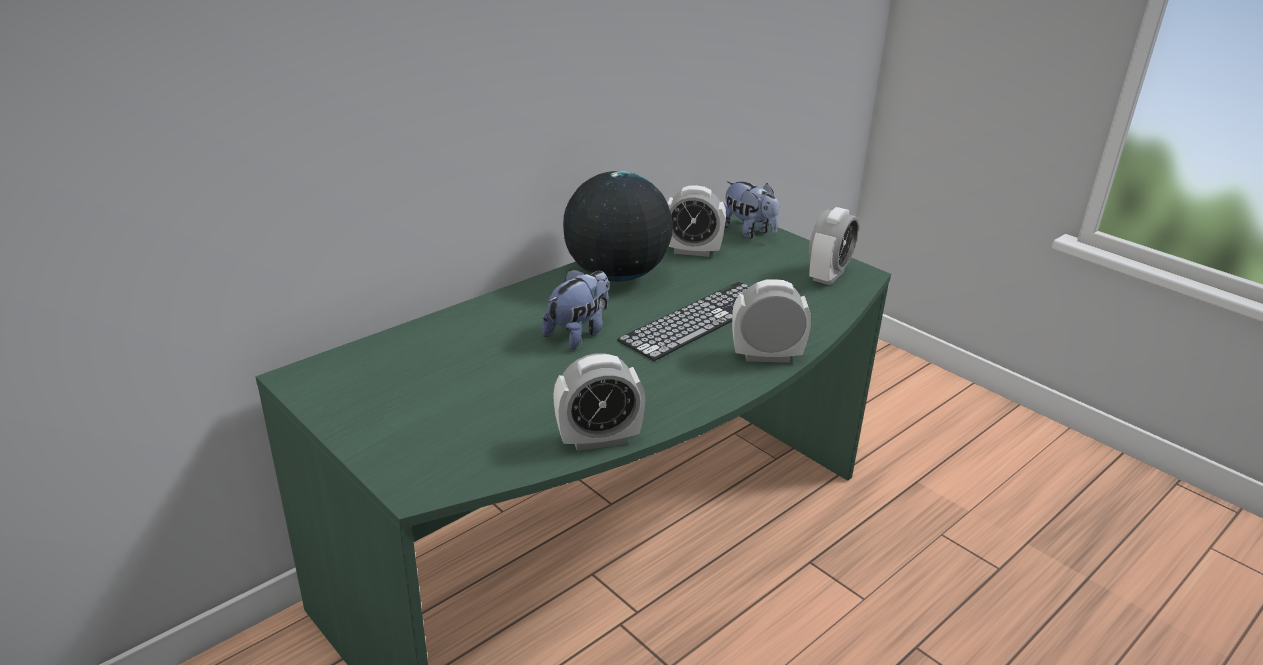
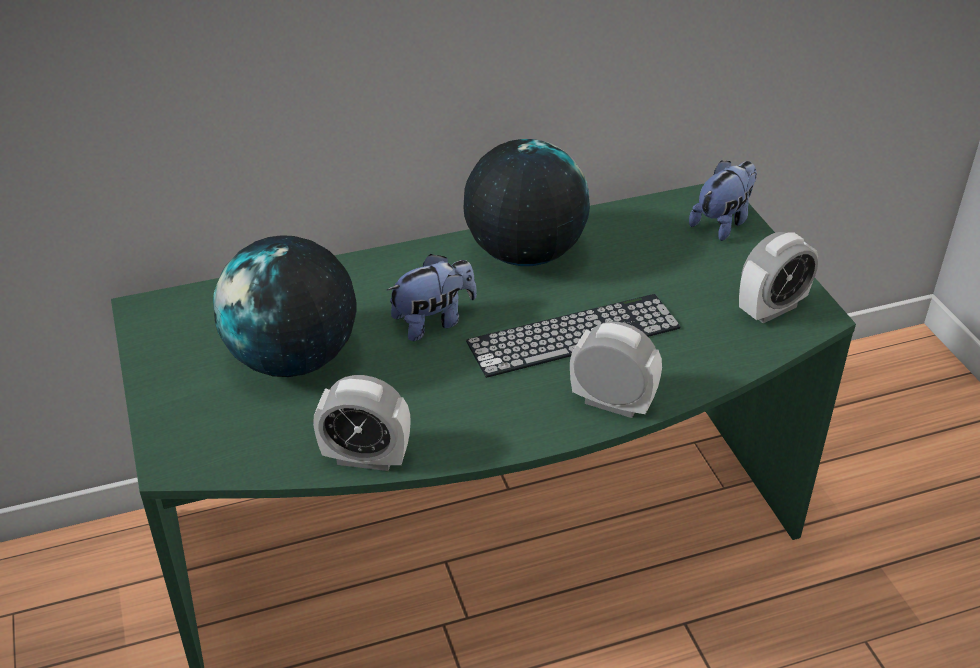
camera: 25 degrees right, 10 degrees up
alarm clock [667,185,726,257] -> none
plush toy [724,181,779,238] -> plush toy turned 120 degrees counterclockwise [689,160,757,241]
none -> globe [213,235,357,377]

